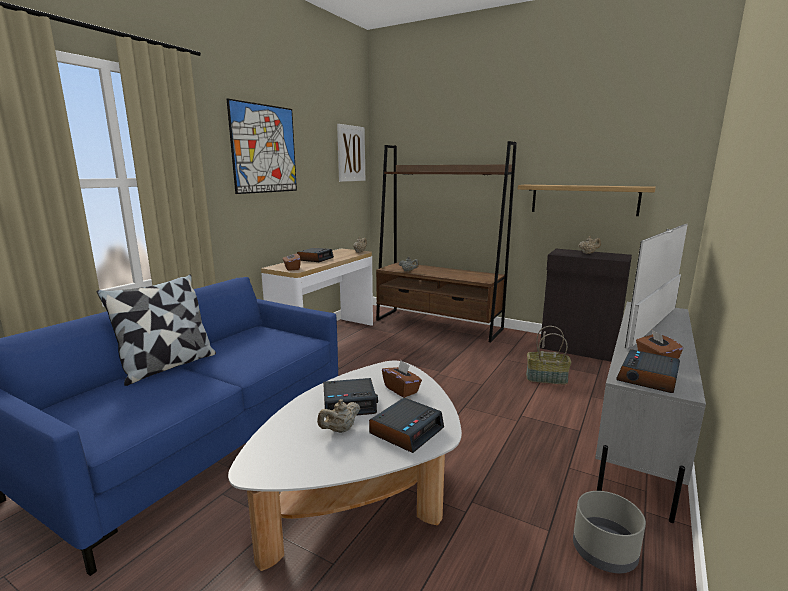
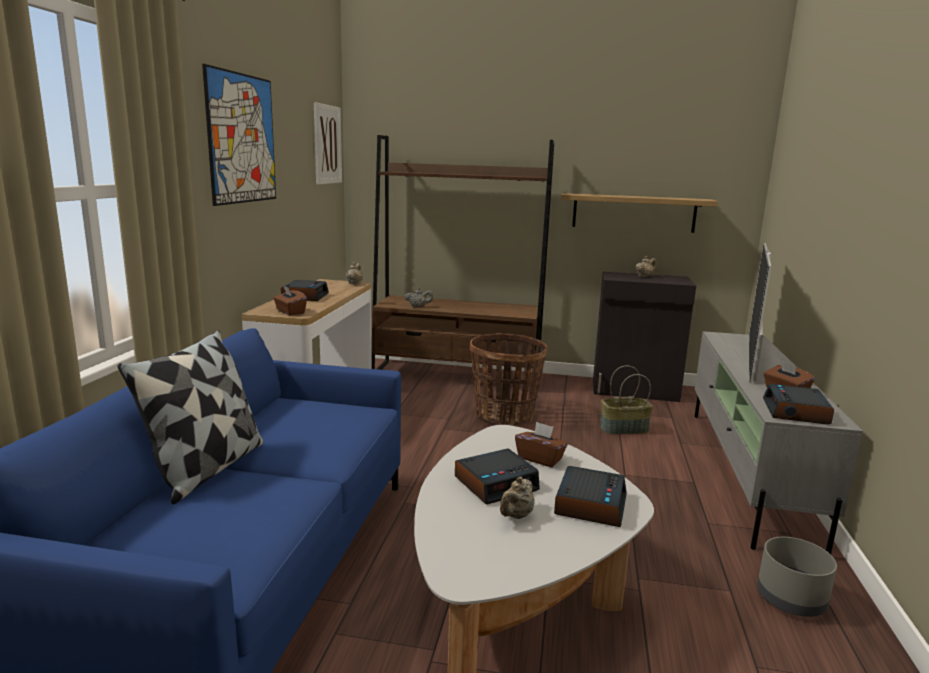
camera: 20 degrees left, 0 degrees up
none -> basket [470,333,548,426]

